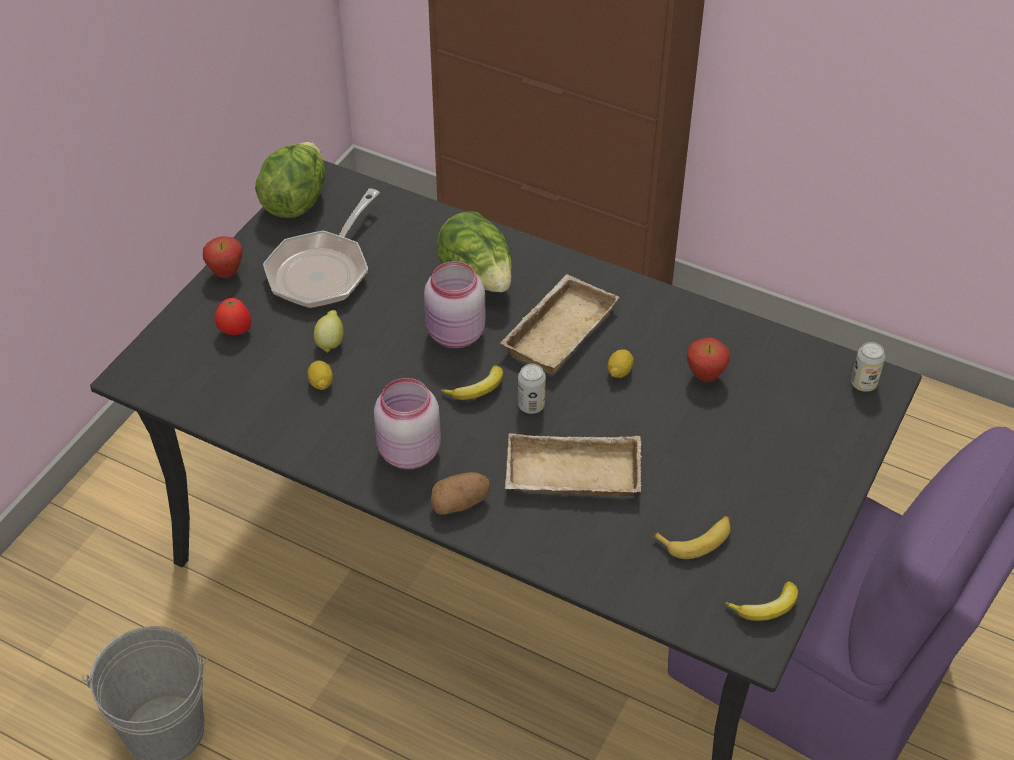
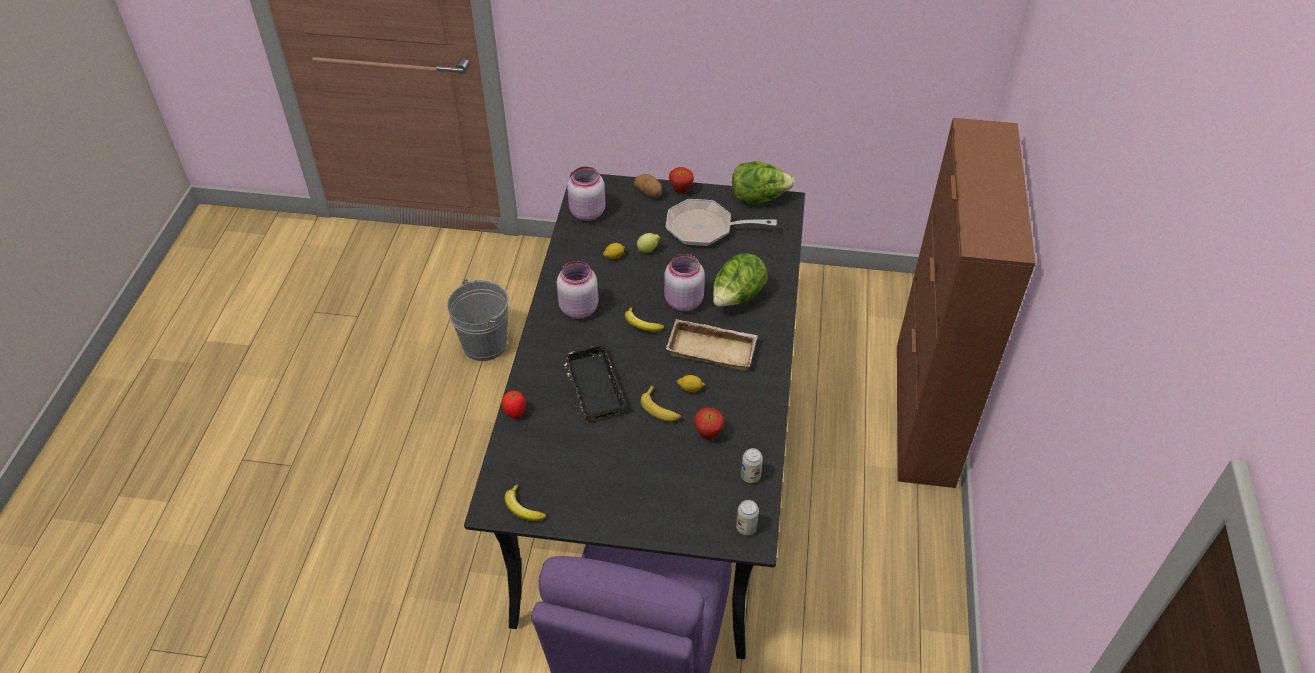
camera: 70 degrees right, 0 degrees up
tomato [214,297,251,335] -> tomato moved to [502,390,526,419]
potato [430,472,490,515] -> potato moved to [634,174,662,198]
beige tray [505,433,642,497] -> black tray [561,344,627,420]
can [518,364,546,414] -> can moved to [741,448,763,483]
banana [652,516,731,559] -> banana moved to [641,385,681,422]
none -> pink jar [567,166,605,221]

